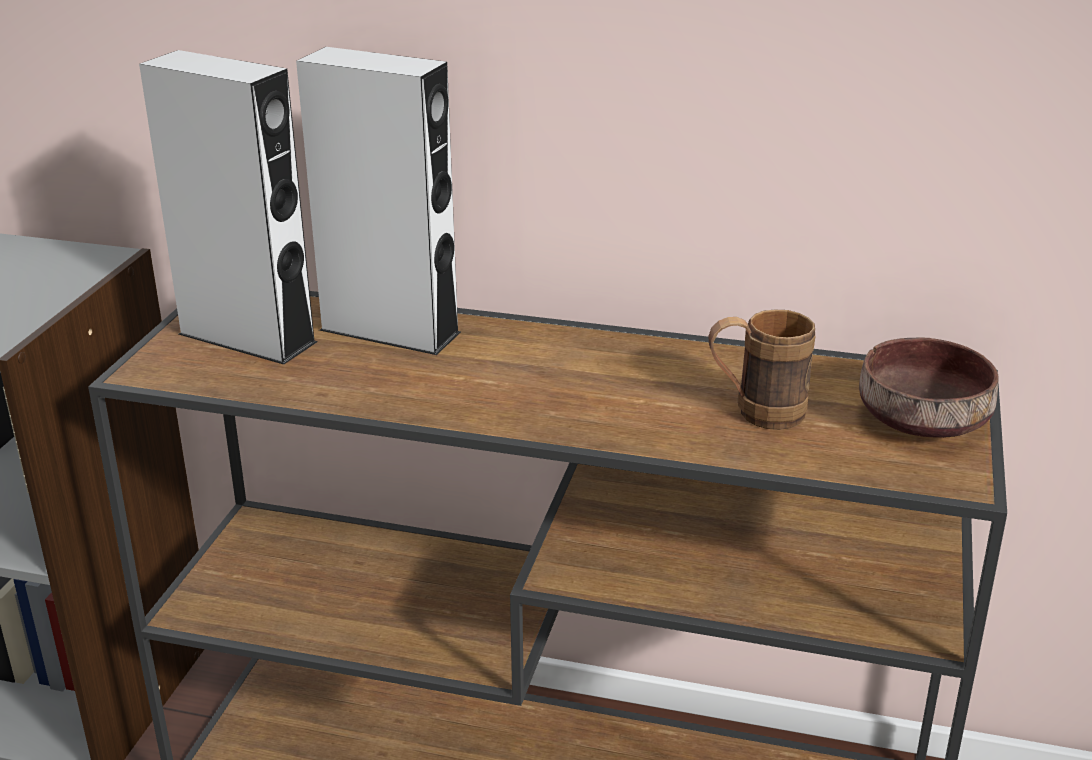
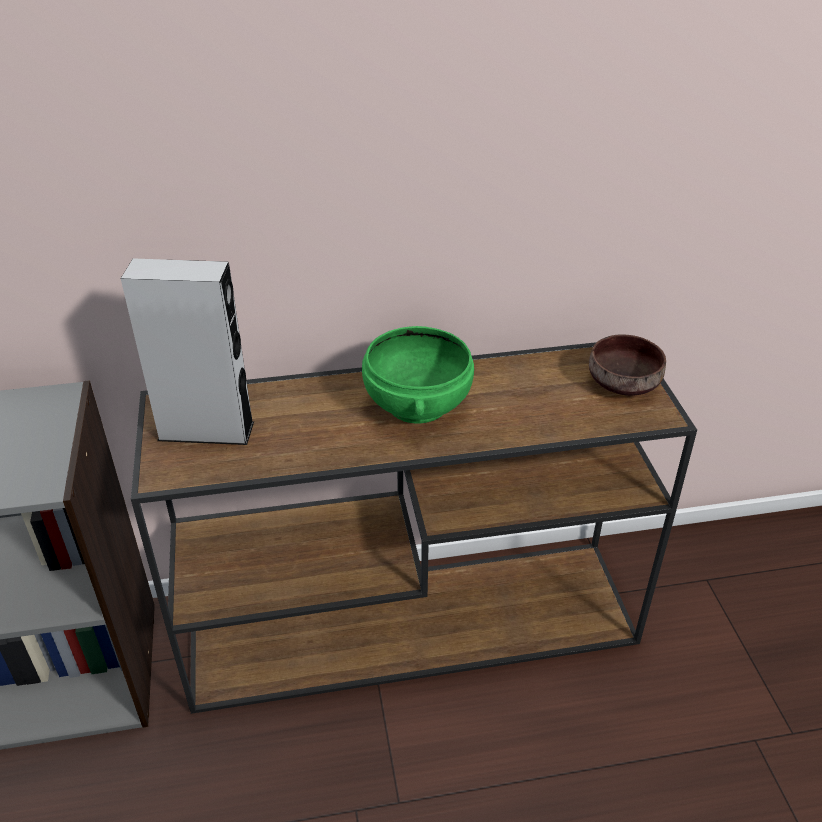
camera: 25 degrees left, 10 degrees up
grey speaker [296,47,461,355] -> none
brown mug [708,310,815,430] -> none
none -> green bowl [362,326,474,424]

